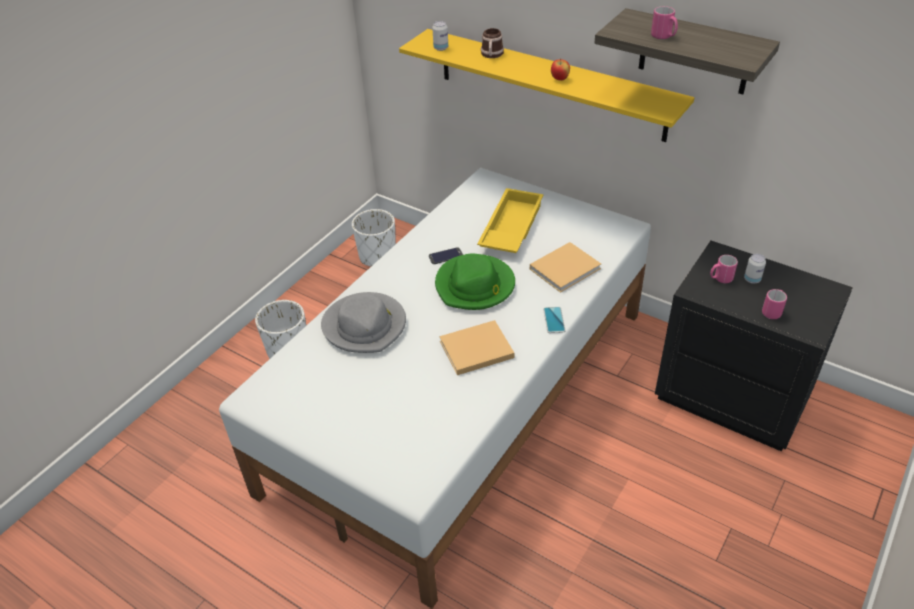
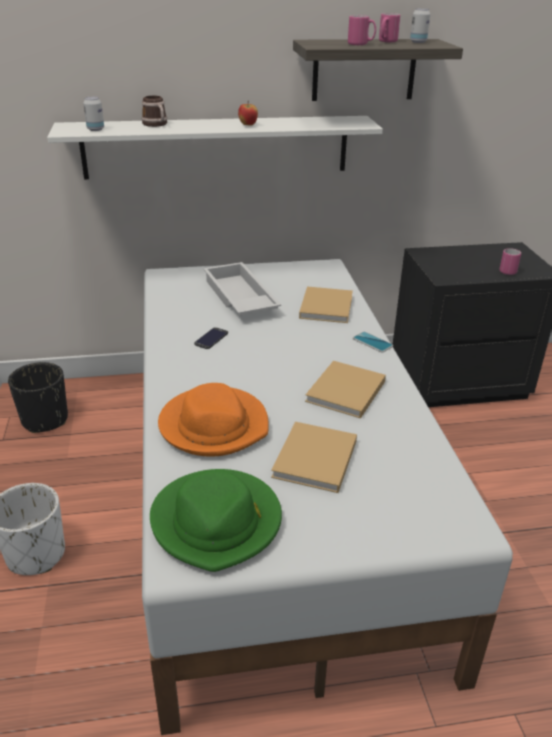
camera: 45 degrees left, 10 degrees down
grey hat [321,292,406,353] -> orange hat [158,383,269,457]
white planter [352,209,396,266] -> black planter [8,362,68,433]
yellow shelf [399,29,694,142] -> white shelf [47,116,383,179]
green hat [435,253,515,310] -> green hat moved to [150,469,282,572]
yellow tray [477,188,543,253] -> white tray [203,262,281,315]
pink mug [710,255,738,283] -> pink mug moved to [379,13,400,42]
can [744,254,766,284] -> can moved to [410,8,430,43]
none -> beige book [271,422,357,493]

